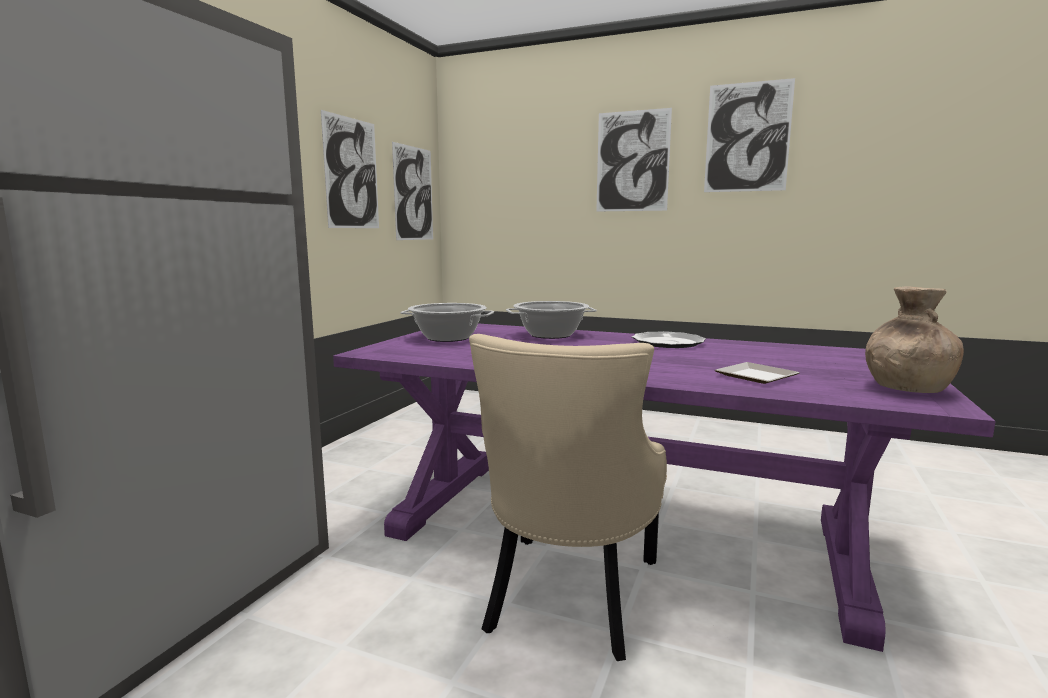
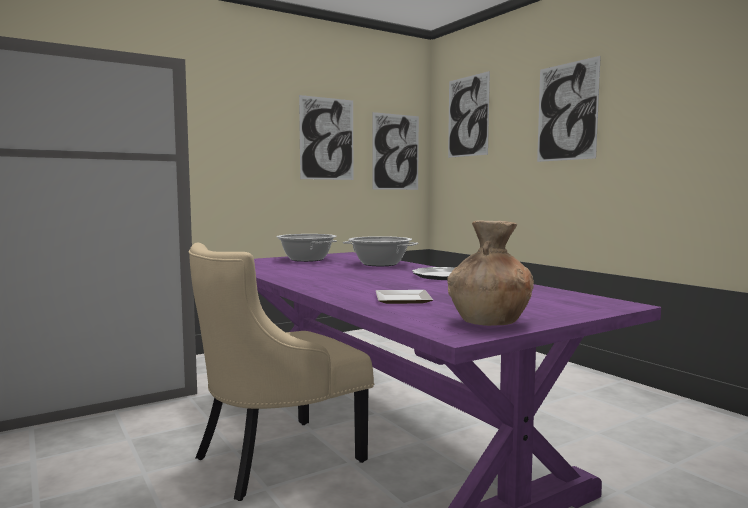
camera: 35 degrees right, 5 degrees down
picture [704,78,795,192] -> picture moved to [448,71,490,158]

